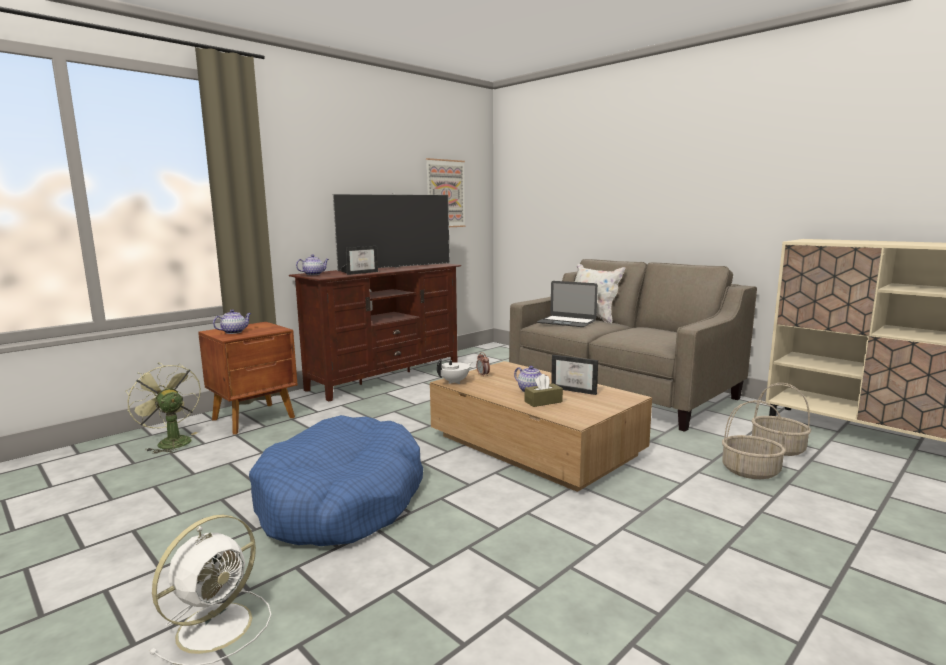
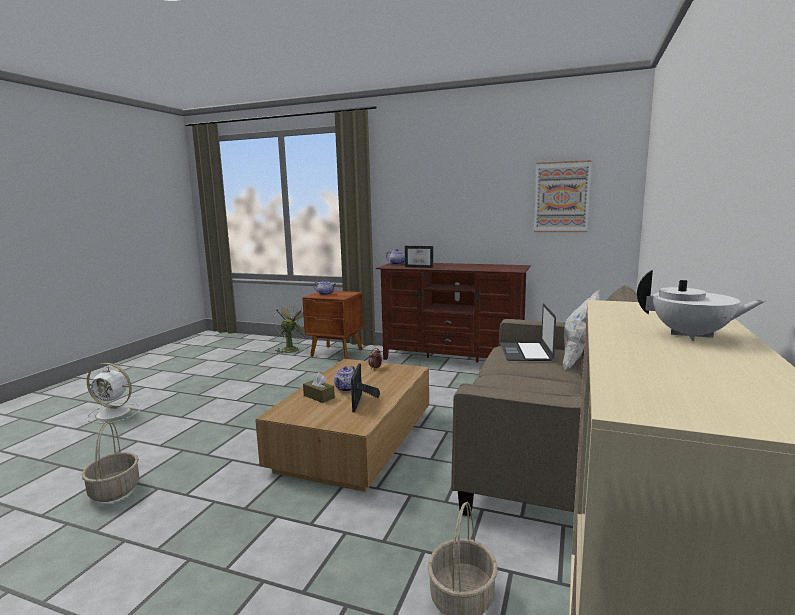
camera: 65 degrees right, 0 degrees up
blue dog bed [249,415,423,546] -> none
television [332,193,450,271] -> none
white teapot [437,359,472,384] -> white teapot moved to [637,270,765,341]
basket [722,400,786,479] -> basket moved to [82,422,139,502]

